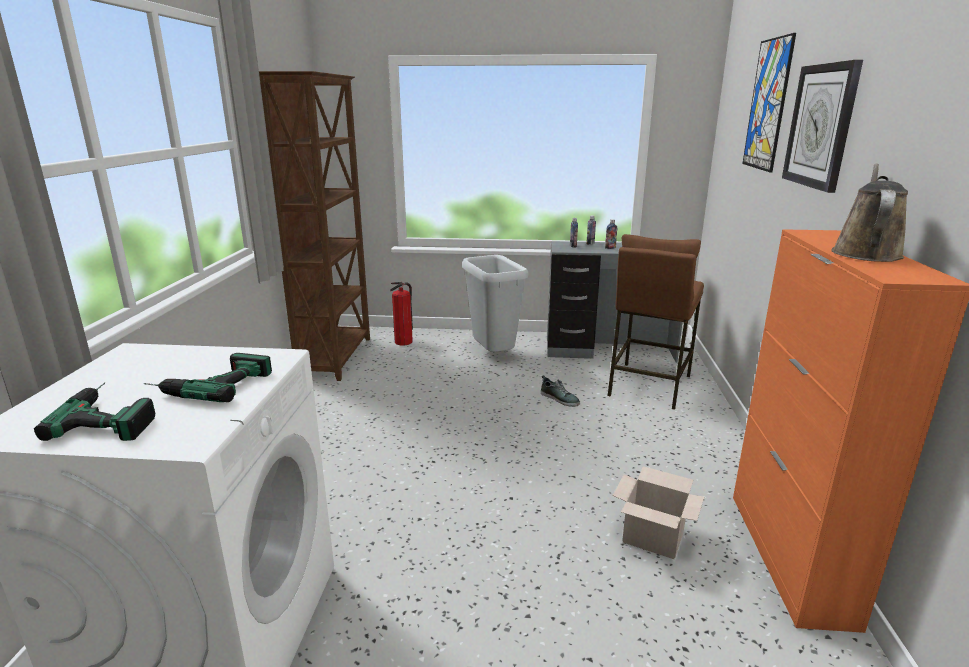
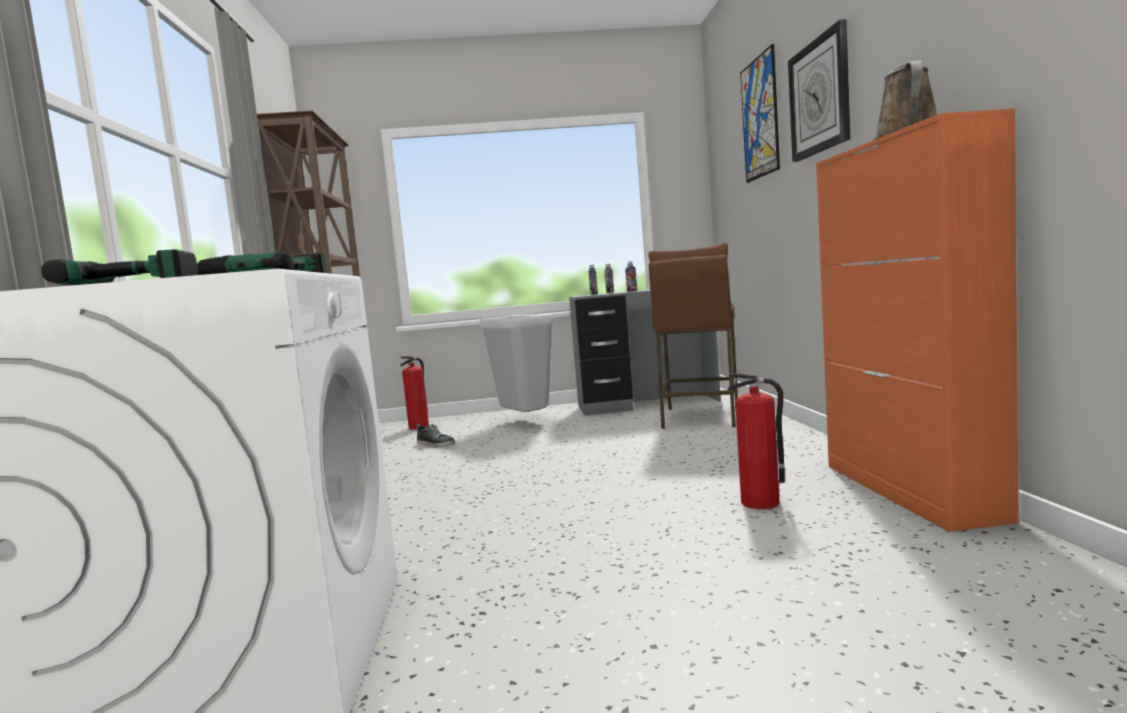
camera: 10 degrees left, 15 degrees down
shoe [541,375,580,407] -> shoe moved to [416,424,455,447]
cardboard box [613,466,704,559] -> fire extinguisher [728,373,785,509]

